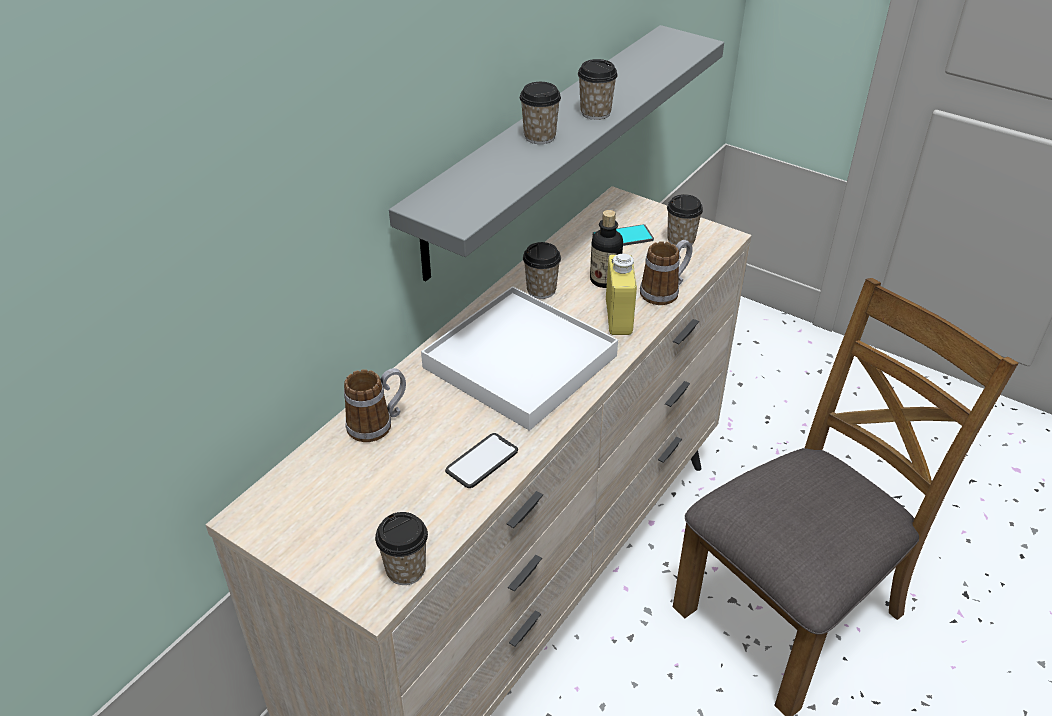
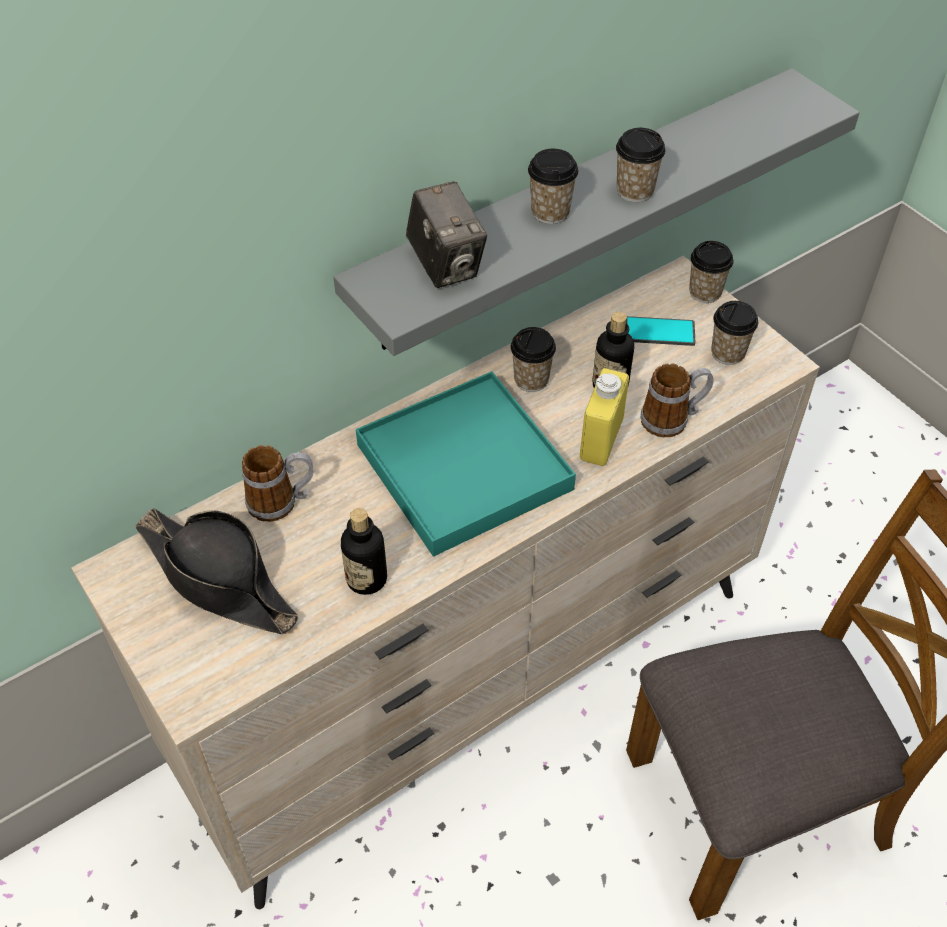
camera: 20 degrees right, 10 degrees up
cup [375,512,428,585] -> cup moved to [689,241,733,303]
white tray [421,286,618,431] -> turquoise tray [356,371,576,557]
phone [445,433,518,488] -> bottle [341,508,387,595]
none -> black hat [135,508,299,634]
none -> camera [406,181,487,288]

